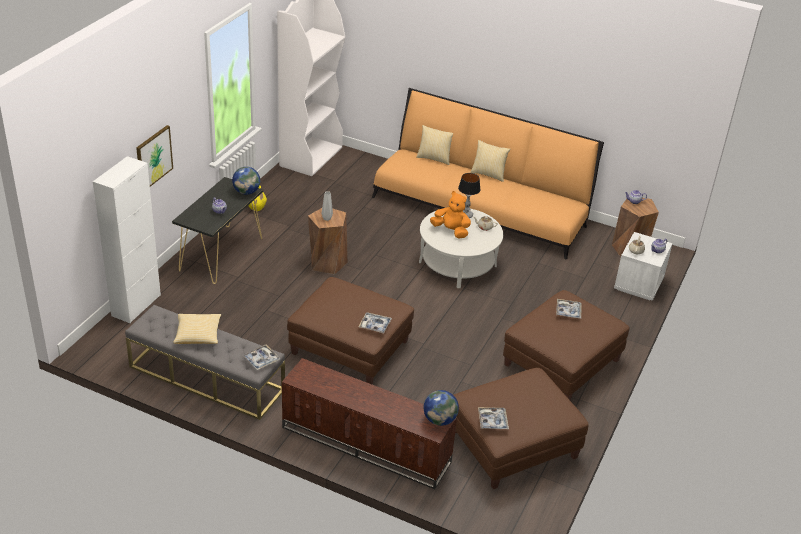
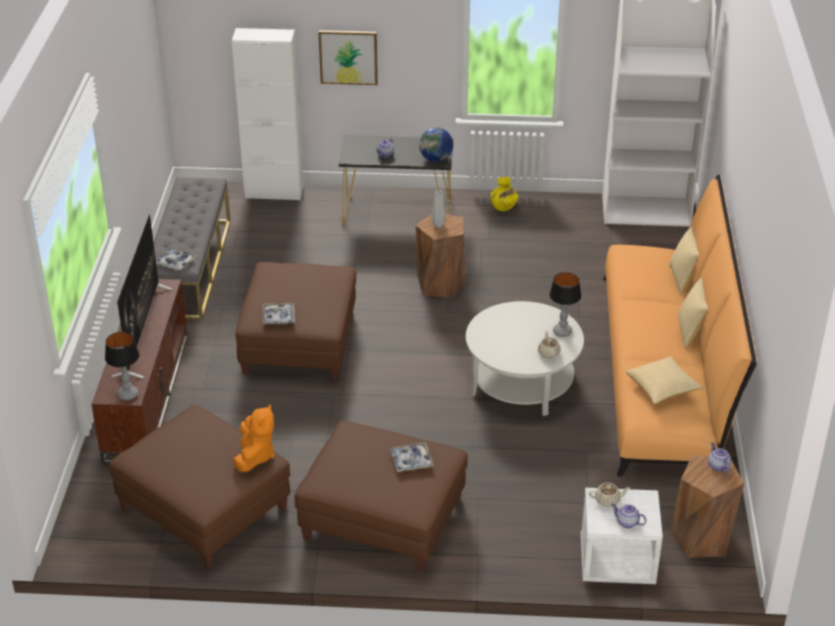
camera: 70 degrees right, 0 degrees up
pillow [173,314,221,344] -> pillow moved to [626,356,703,404]
globe [424,390,459,426] -> table lamp [105,332,140,400]
orange plush toy [430,191,471,239] -> orange plush toy moved to [233,404,275,473]
tray [478,407,509,429] -> none
none -> television [112,214,172,379]

